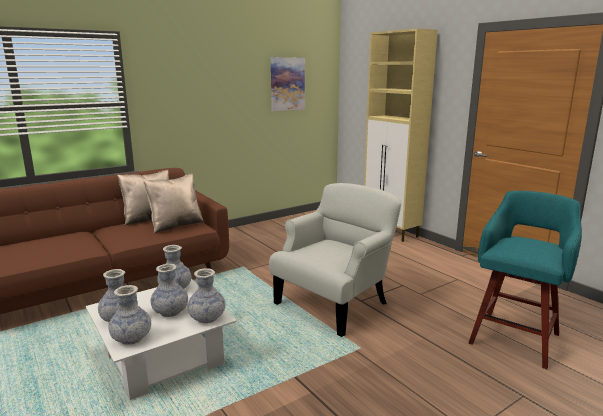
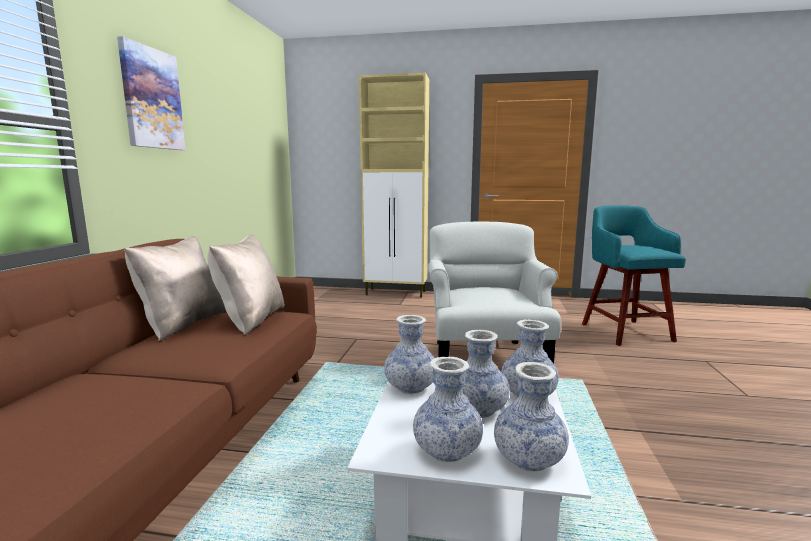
camera: 45 degrees left, 5 degrees down
picture [271,57,305,111] -> picture moved to [117,36,185,150]

